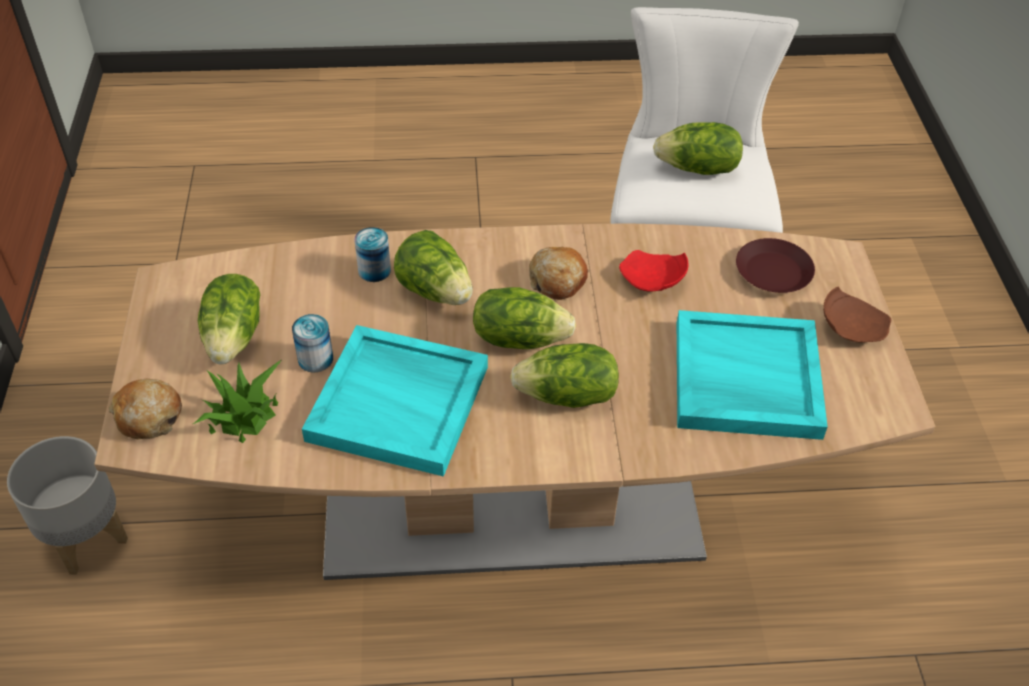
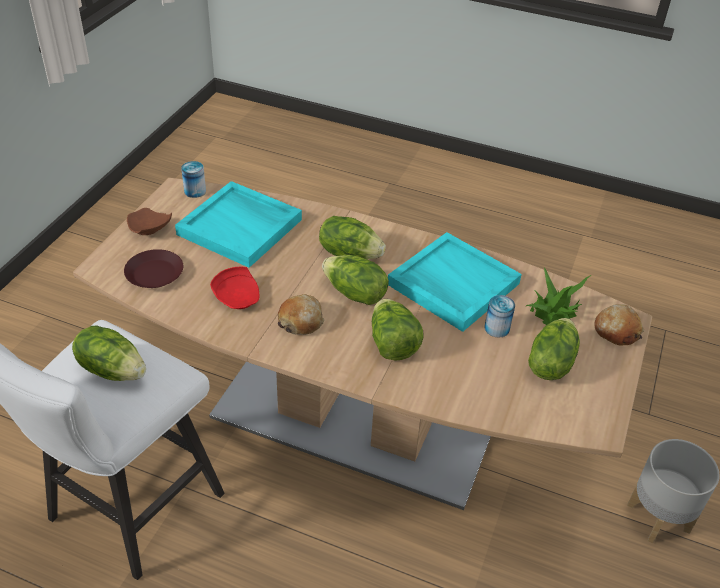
camera: 155 degrees left, 5 degrees down
can [354,227,391,282] -> can moved to [181,161,206,198]

